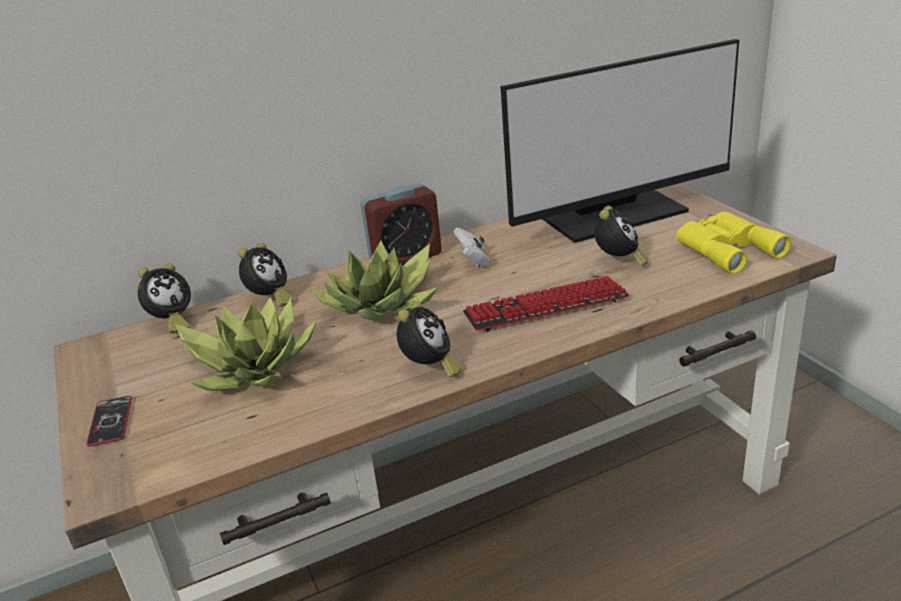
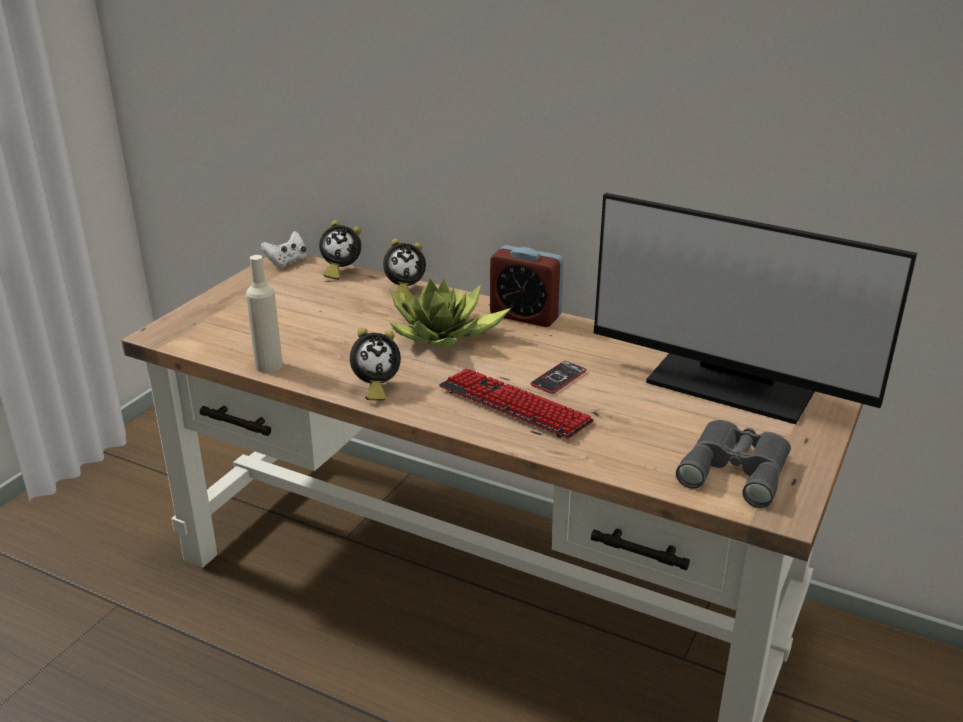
camera: 50 degrees right, 0 degrees up
phone [87,396,132,446] -> phone moved to [530,361,587,394]
potted plant [175,297,317,391] -> none
white game controller [453,228,491,267] -> white game controller moved to [261,231,307,268]
alarm clock [594,206,648,266] -> none
yellow binoculars [676,212,791,274] -> grey binoculars [676,420,791,508]
none -> beige bottle [246,255,283,373]

